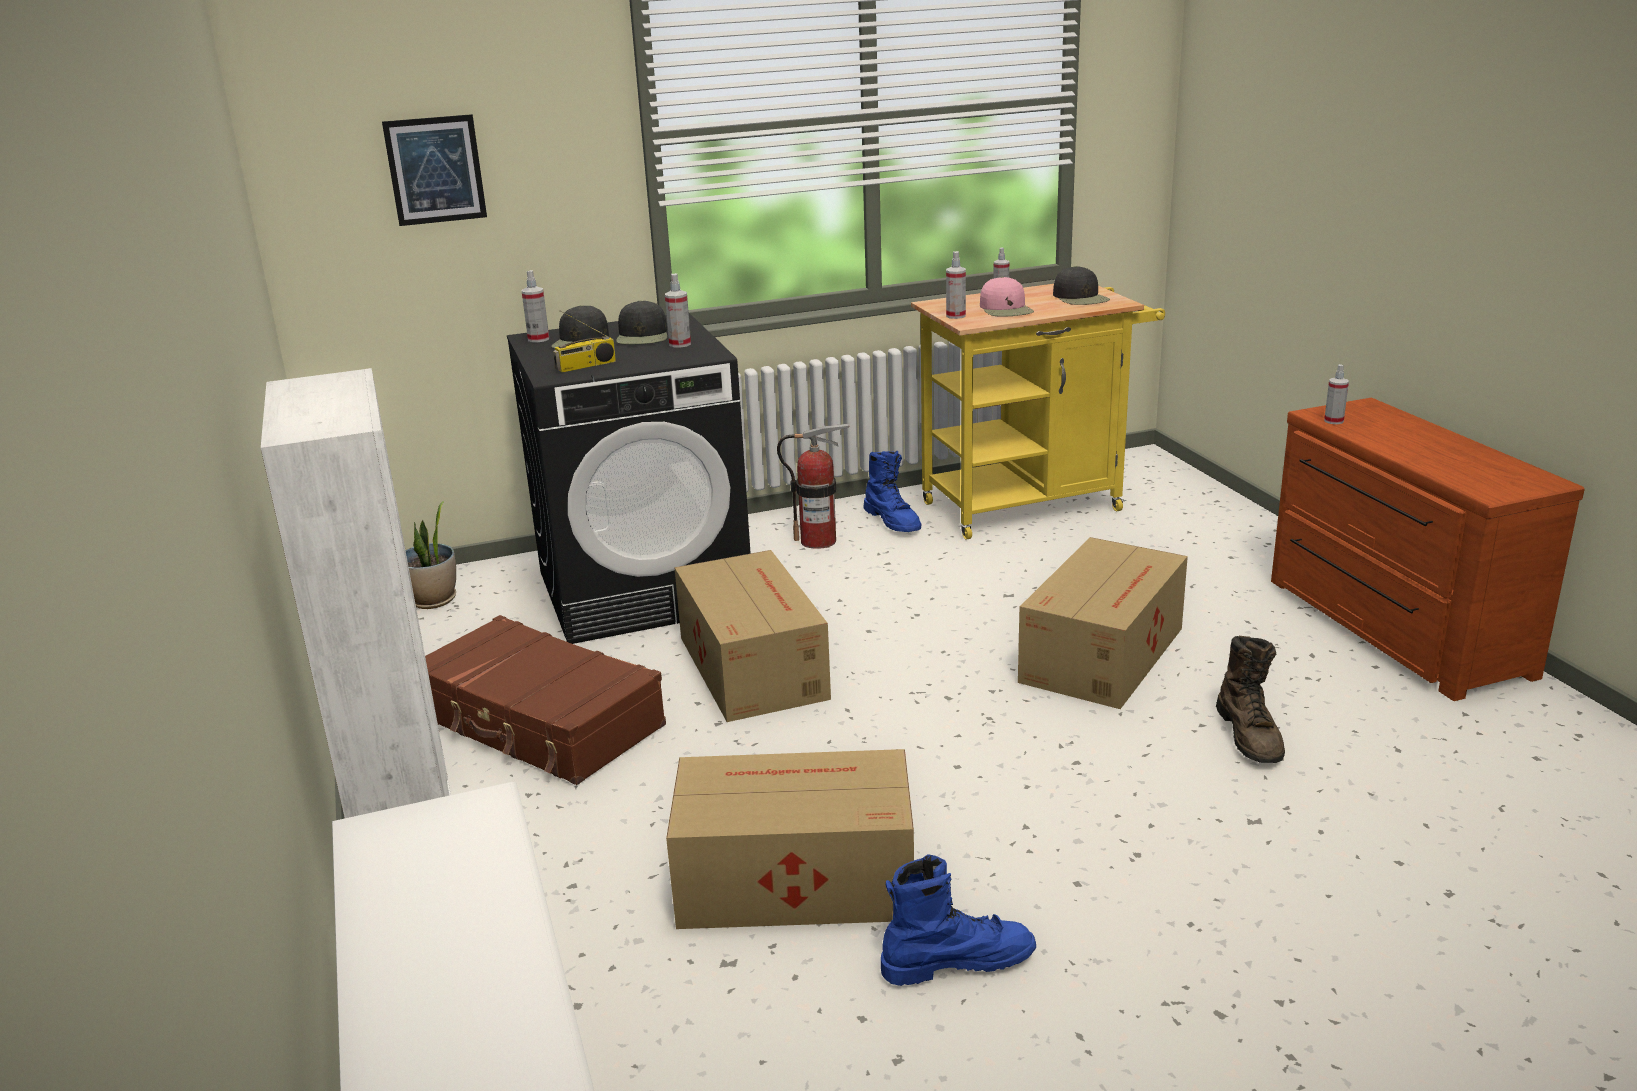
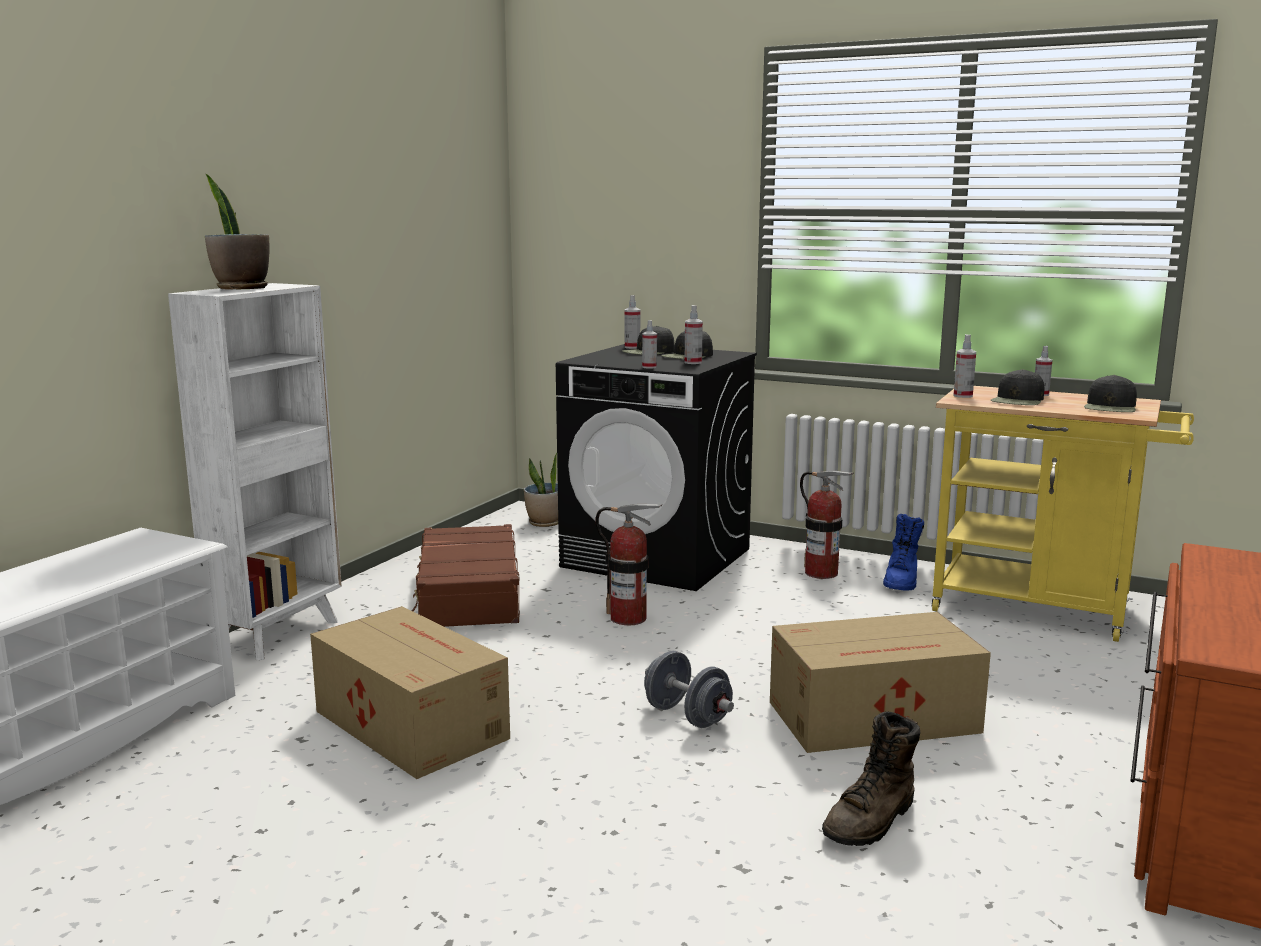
camera: 45 degrees right, 10 degrees down
picture [382,114,487,226] -> none
radio [553,310,616,373] -> none
cardboard box [674,550,831,722] -> fire extinguisher [595,504,662,625]
blue boot [881,854,1036,986] -> none
pink cap [980,277,1034,317] -> black cap [991,369,1044,405]
spray bottle [1324,364,1349,424] -> spray bottle moved to [642,320,657,368]
none -> potted plant [205,174,270,290]
none -> grey dumbbell [644,651,734,728]

